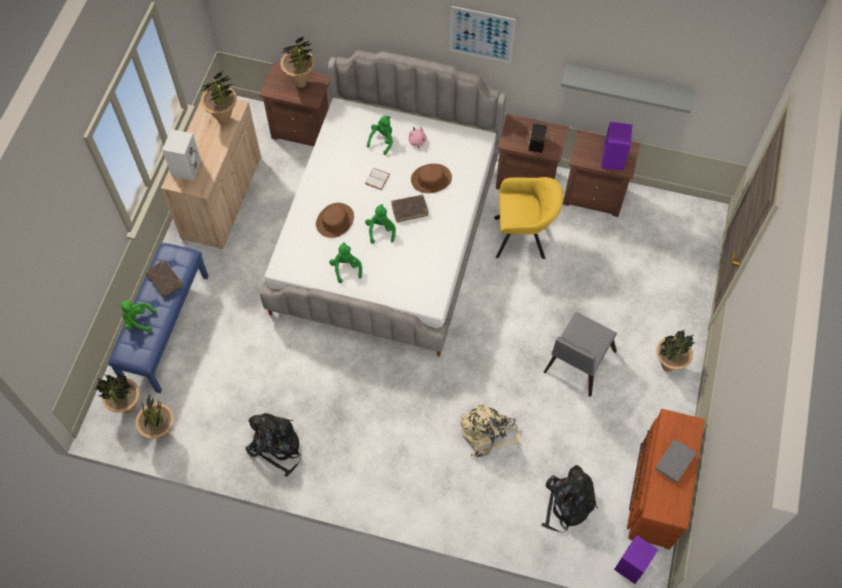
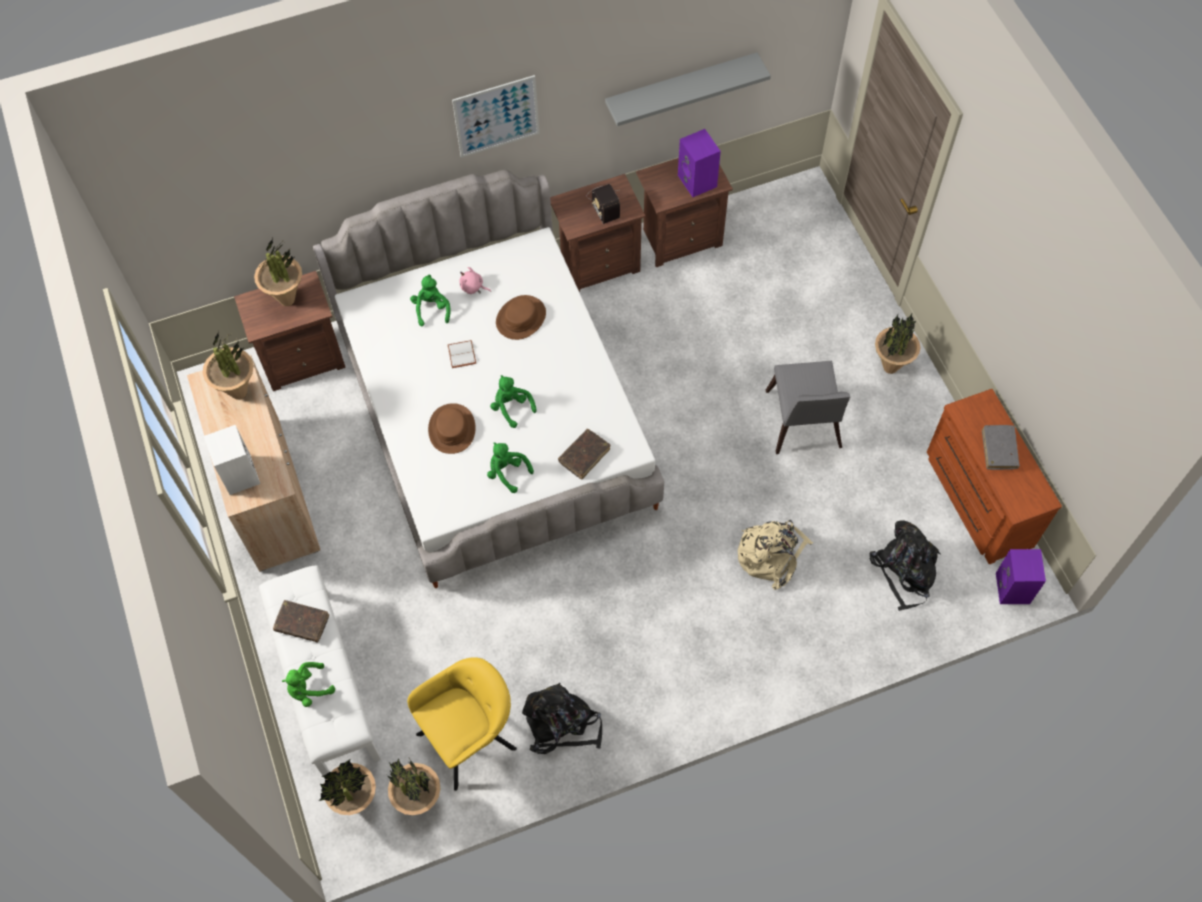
camera: 35 degrees left, 0 degrees up
blue bench [108,243,209,393] -> white bench [259,565,381,780]
brown book [391,195,428,223] -> brown book moved to [558,429,610,479]
yellow armchair [494,177,563,259] -> yellow armchair moved to [407,657,517,791]

